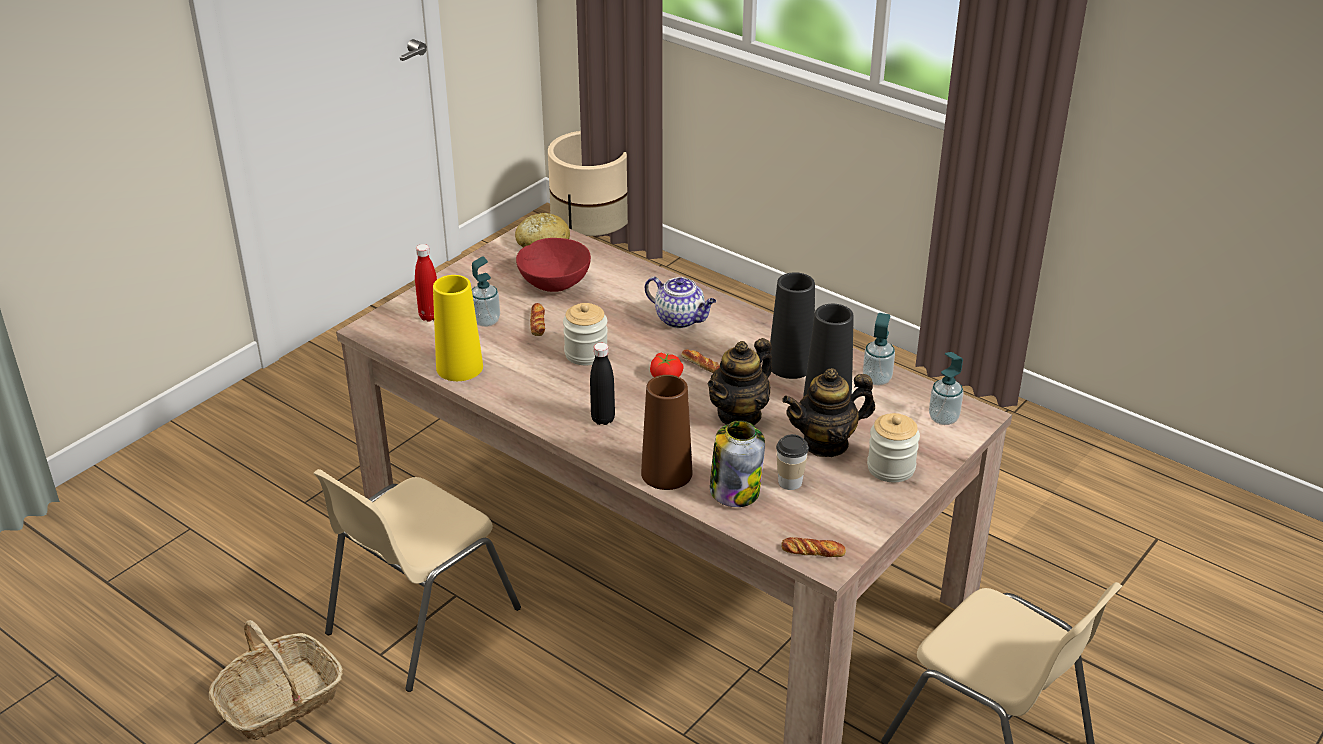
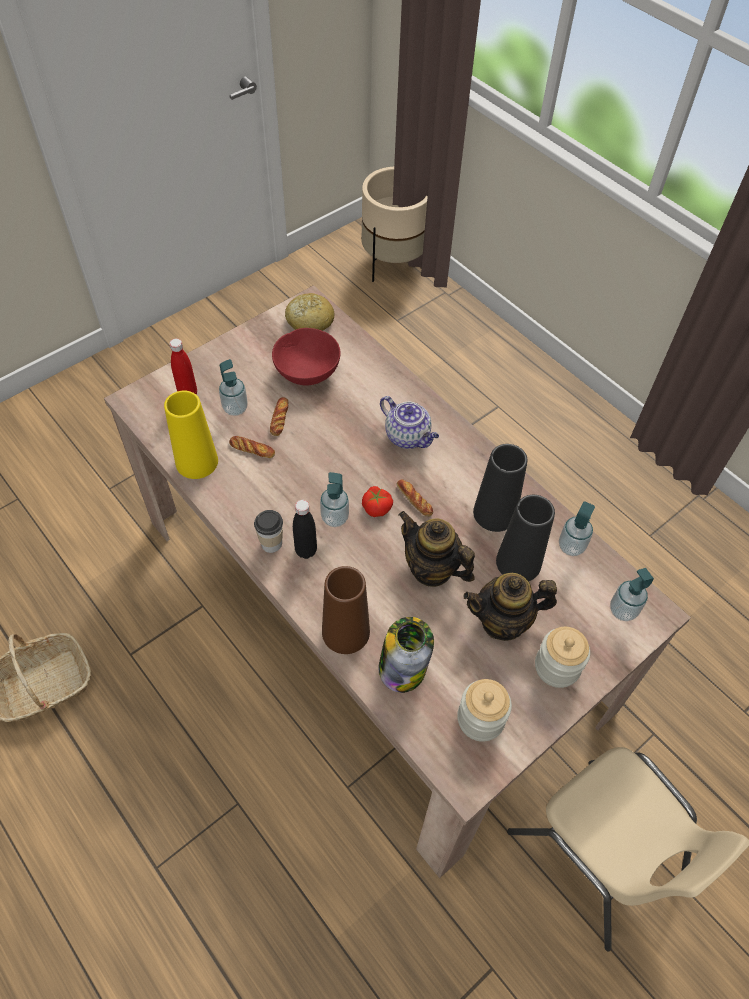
camera: 10 degrees right, 20 degrees up
beige chair [313,469,521,692] -> none
jar [563,303,608,365] -> jar moved to [457,679,512,742]
teapot [707,338,772,425] -> teapot turned 75 degrees clockwise [399,511,475,587]
cup [776,434,809,490] -> cup moved to [254,510,283,553]
bread [781,537,846,557] -> bread moved to [229,436,275,458]
none -> soap dispenser [320,472,349,527]

